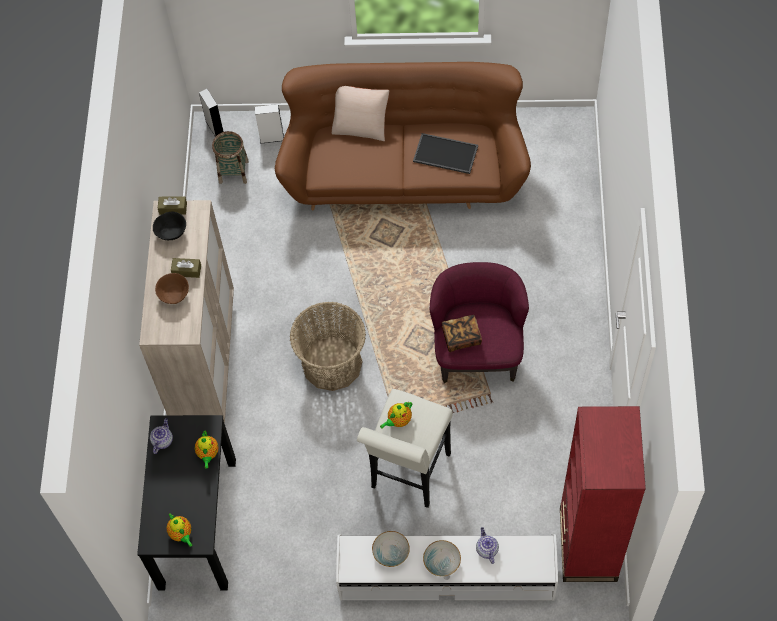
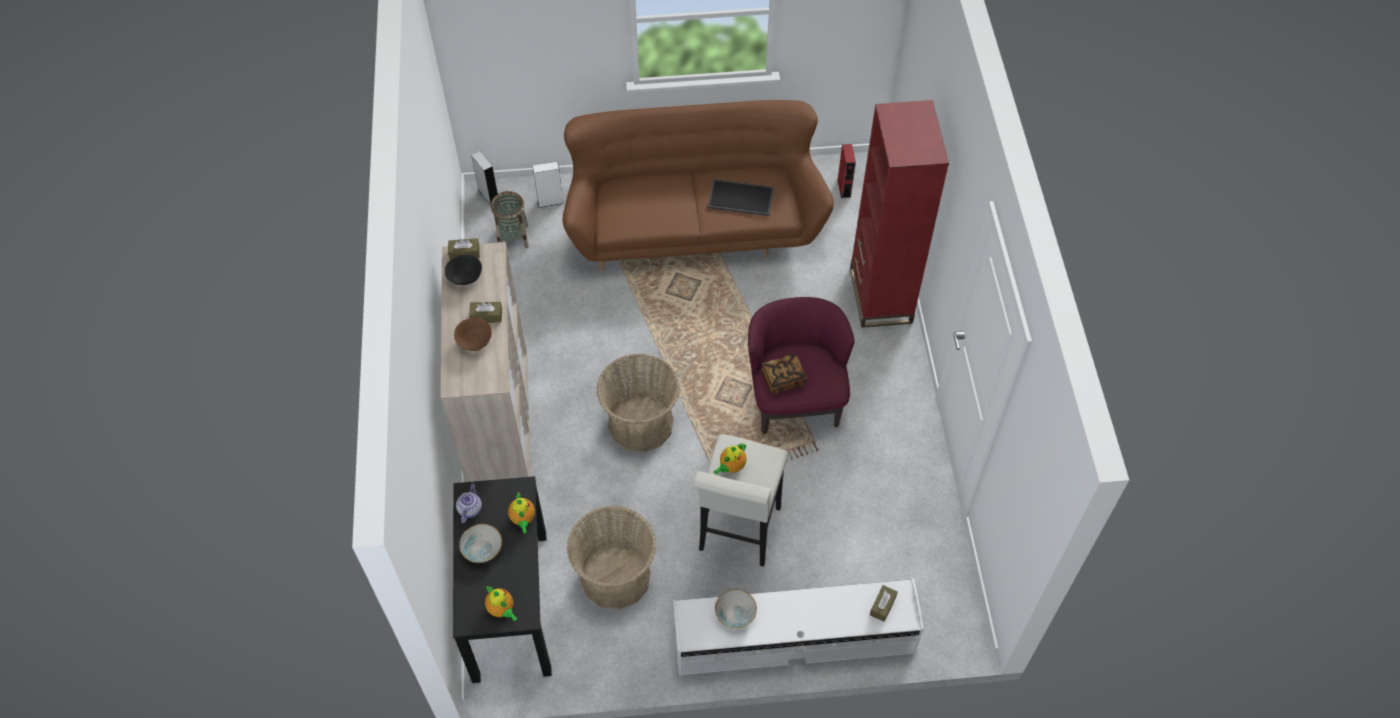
camera: 10 degrees left, 5 degrees down
beige pillow [332,86,389,141] -> none
bowl [423,540,461,576] -> bowl moved to [459,524,502,563]
teapot [476,527,499,564] -> none
red bookcase [560,406,646,582] -> red bookcase moved to [850,100,949,328]
none -> basket [567,506,656,610]
none -> red speaker [837,144,856,198]
none -> brown tissue box [870,585,898,622]

